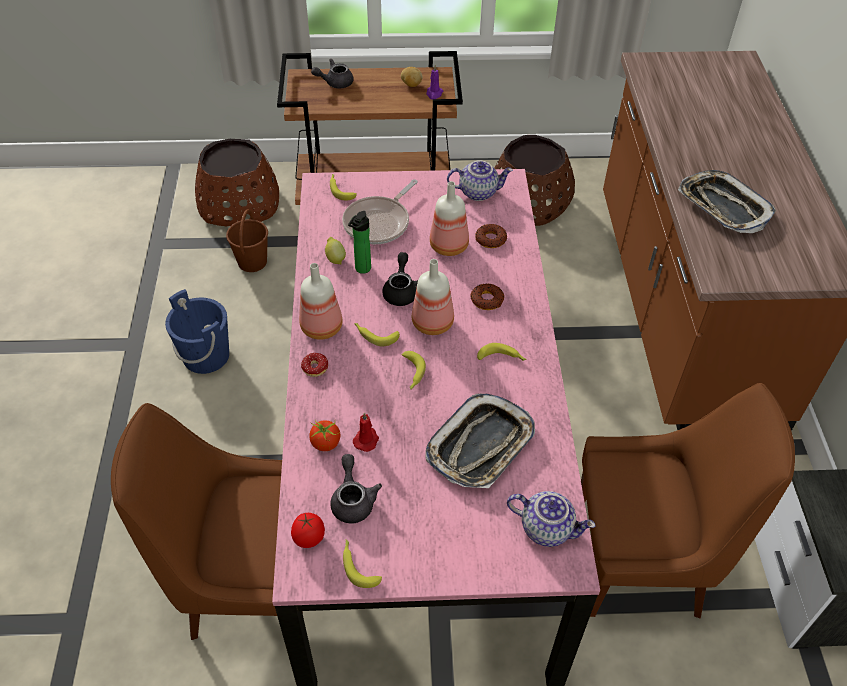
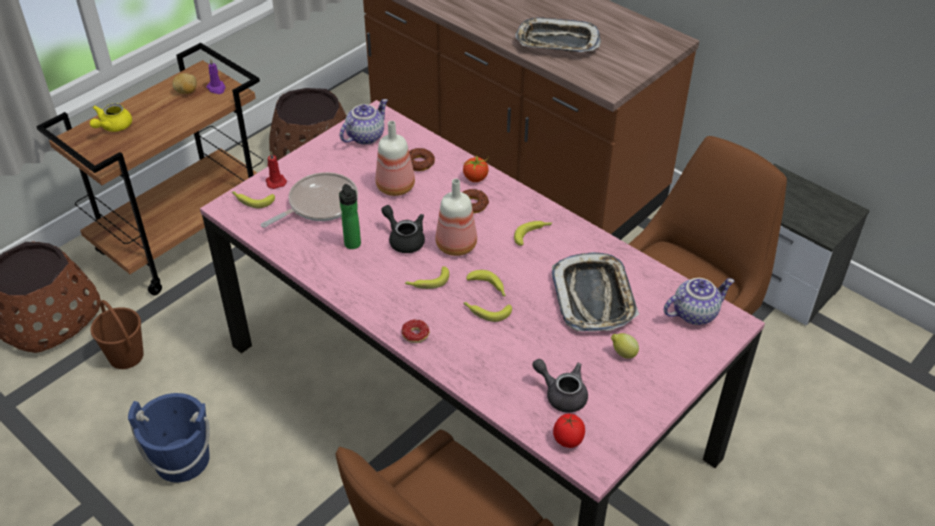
camera: 45 degrees left, 5 degrees down
bottle [299,263,342,340] -> none
tomato [309,420,340,451] -> tomato moved to [463,155,490,182]
grey teapot [311,59,354,89] -> yellow teapot [90,103,132,132]
lemon [325,237,346,264] -> lemon moved to [611,333,639,359]
frying pan [342,179,418,244] -> frying pan turned 120 degrees counterclockwise [261,172,358,228]
banana [343,539,382,588] -> banana moved to [463,302,512,322]
red candle [353,412,379,452] -> red candle moved to [266,152,287,189]

